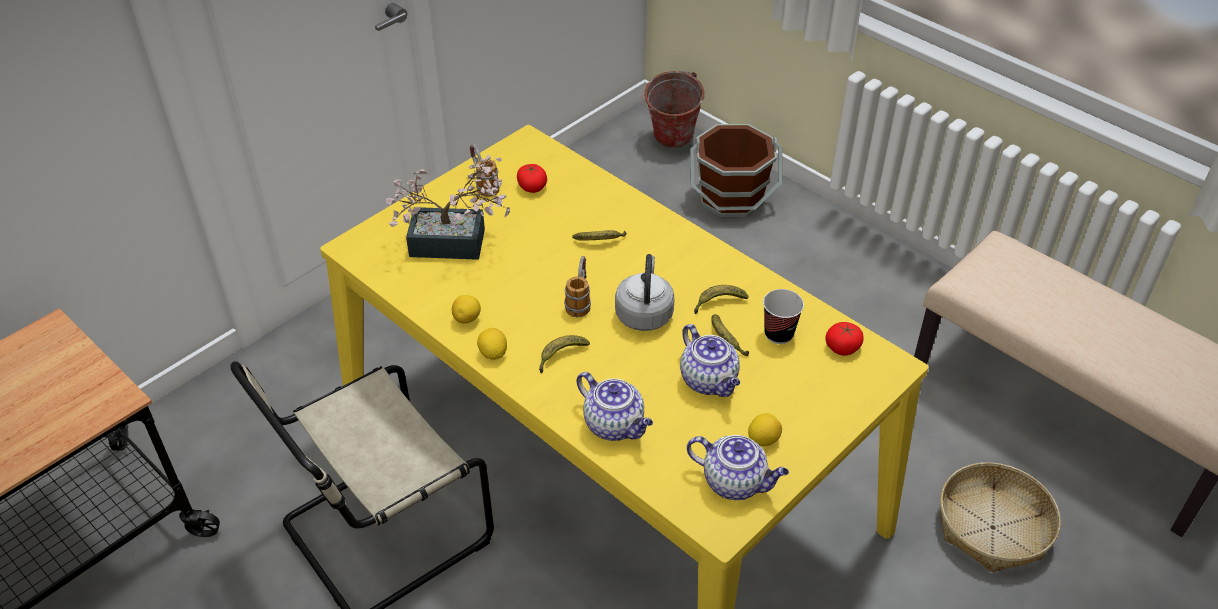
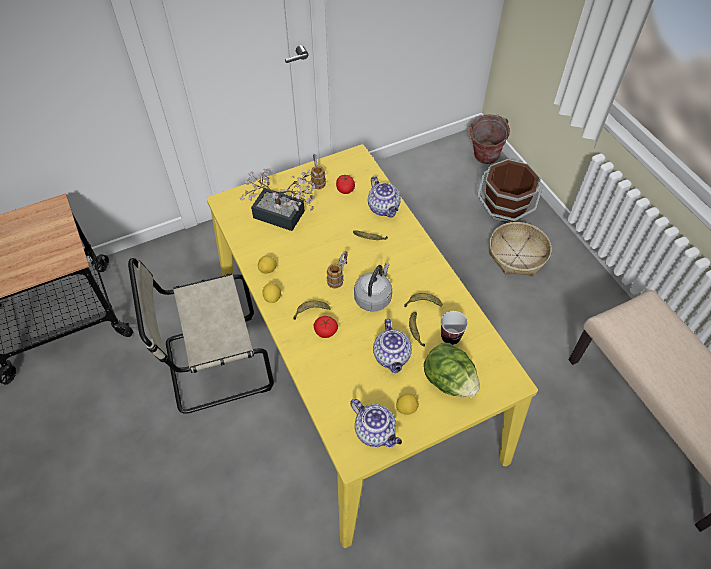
camera: 20 degrees right, 10 degrees up
teapot [577,372,653,441] -> teapot moved to [368,176,401,217]
tomato [825,322,864,356] -> tomato moved to [314,316,338,338]
basket [940,462,1061,572] -> basket moved to [489,222,552,276]
none -> lettuce [424,343,480,398]

